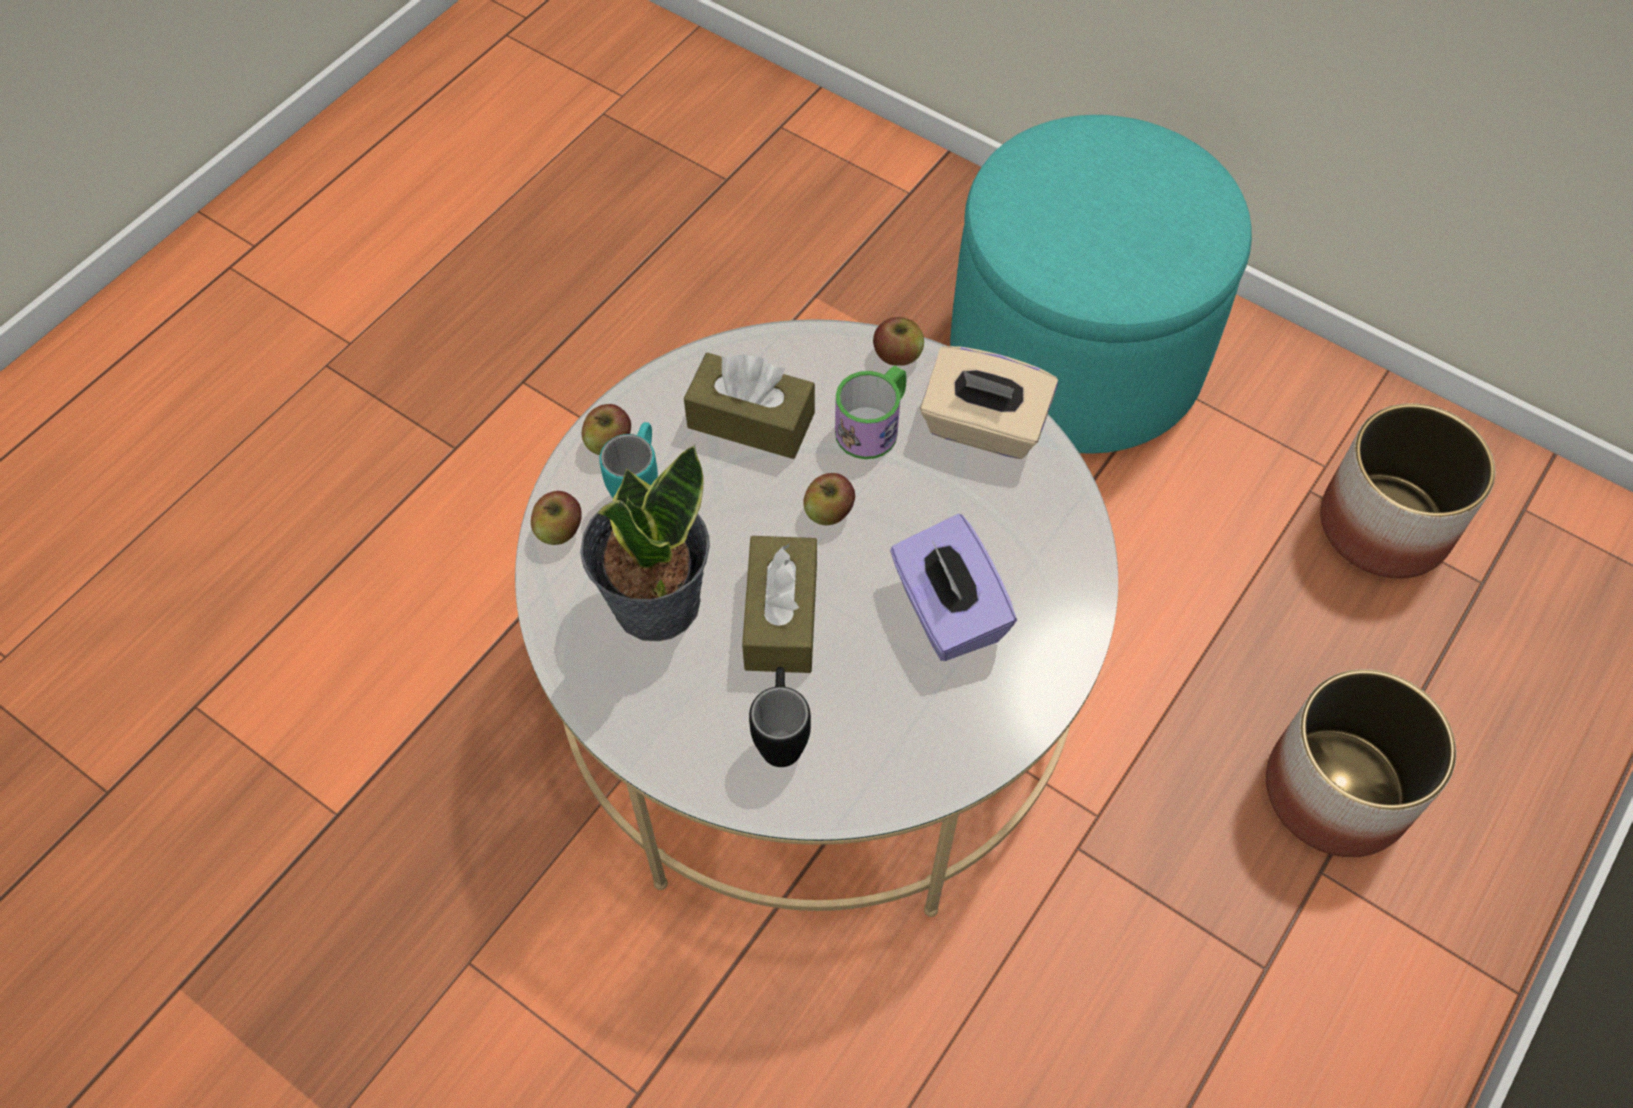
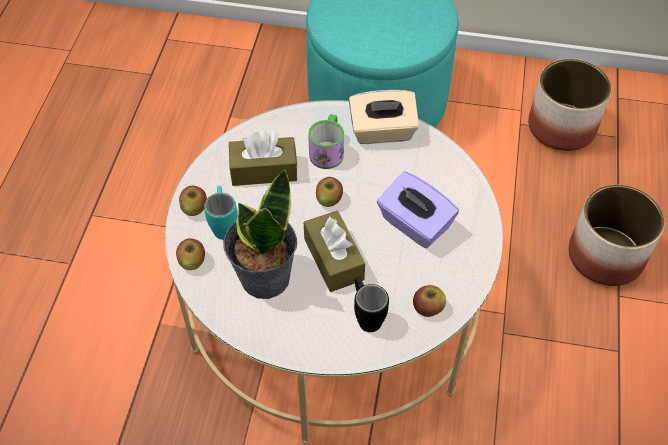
camera: 25 degrees left, 5 degrees down
apple [873,317,924,366] -> apple moved to [413,285,446,317]

